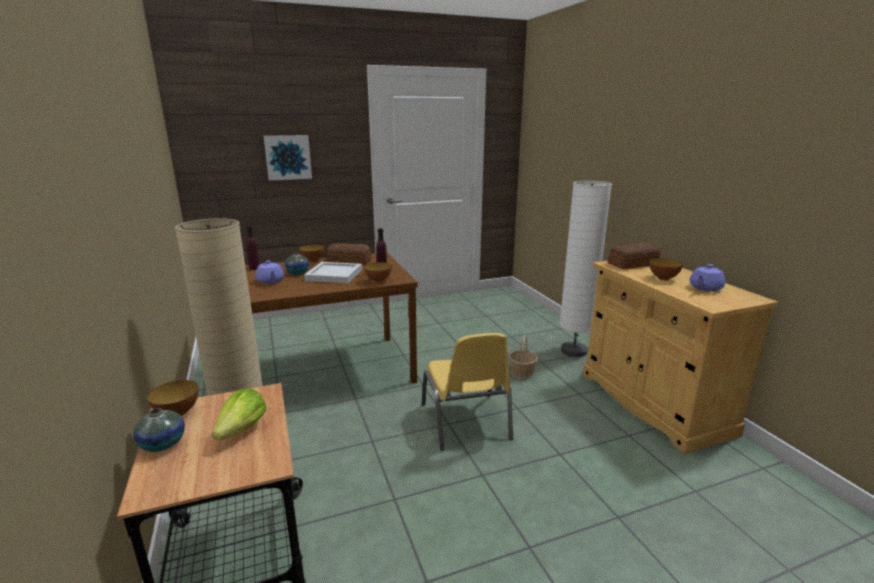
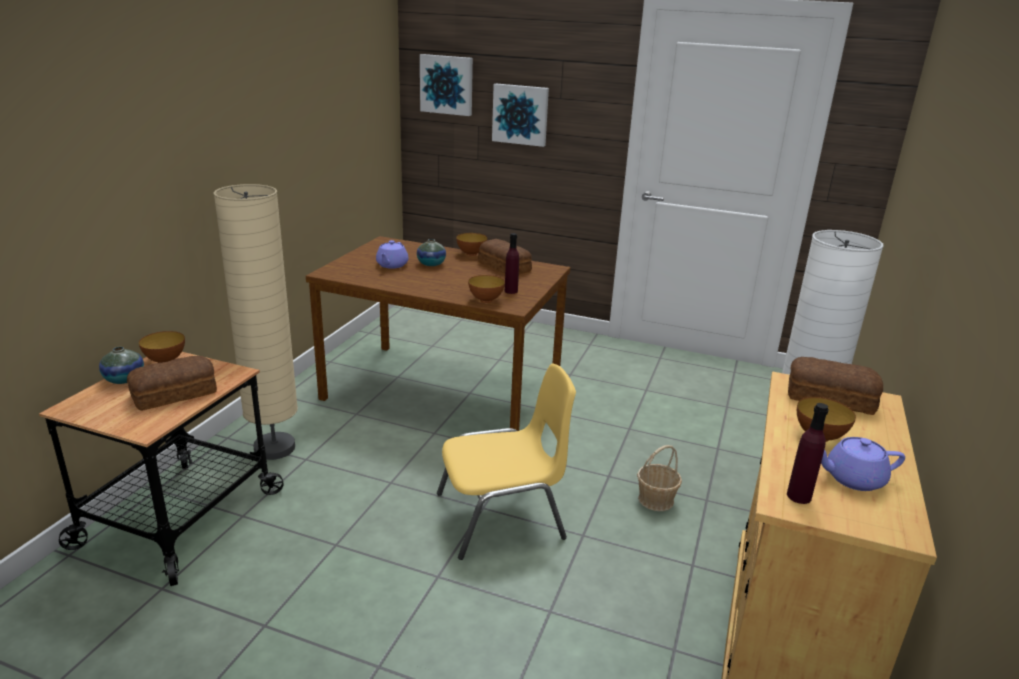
camera: 40 degrees right, 5 degrees up
lettuce [213,388,266,440] -> bread [127,356,217,411]
purple bottle [246,225,259,270] -> purple bottle moved to [787,403,829,504]
white tray [304,262,362,283] -> none
yellow chair [422,333,513,451] -> yellow chair turned 135 degrees counterclockwise [437,364,576,560]
none -> picture [420,54,473,116]

